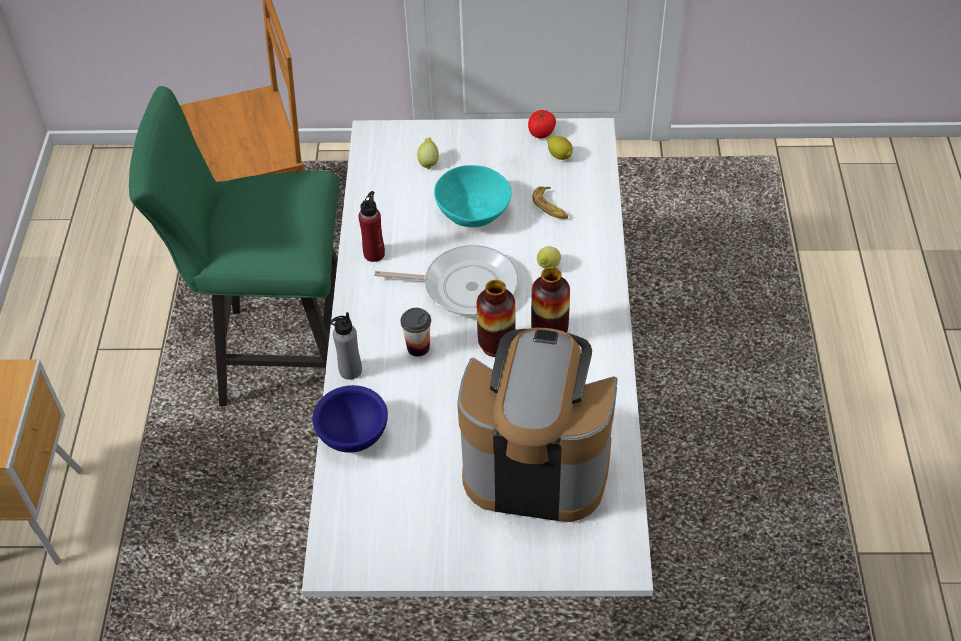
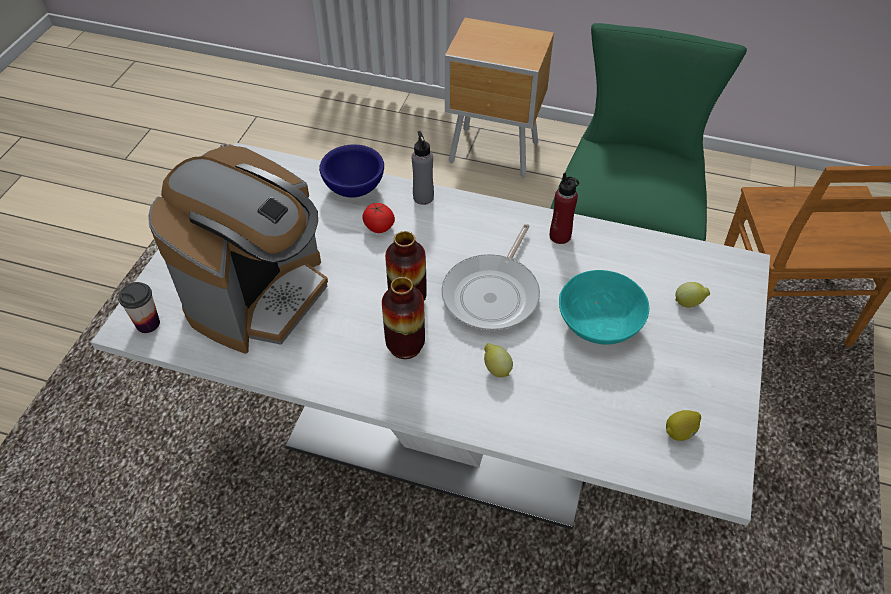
camera: 105 degrees right, 0 degrees up
cup [401,308,431,357] -> cup moved to [118,282,160,333]
tomato [528,110,556,138] -> tomato moved to [362,203,395,233]
banana [532,187,568,219] -> none

